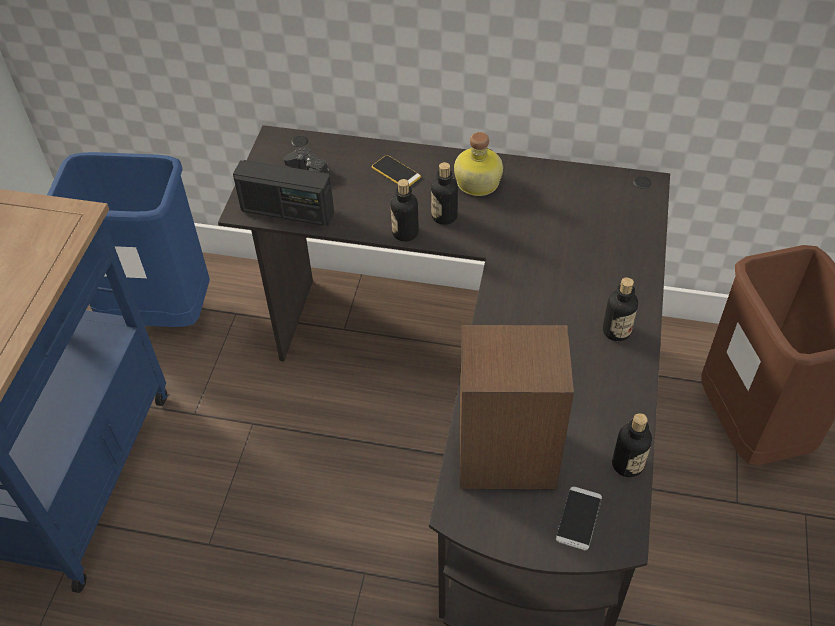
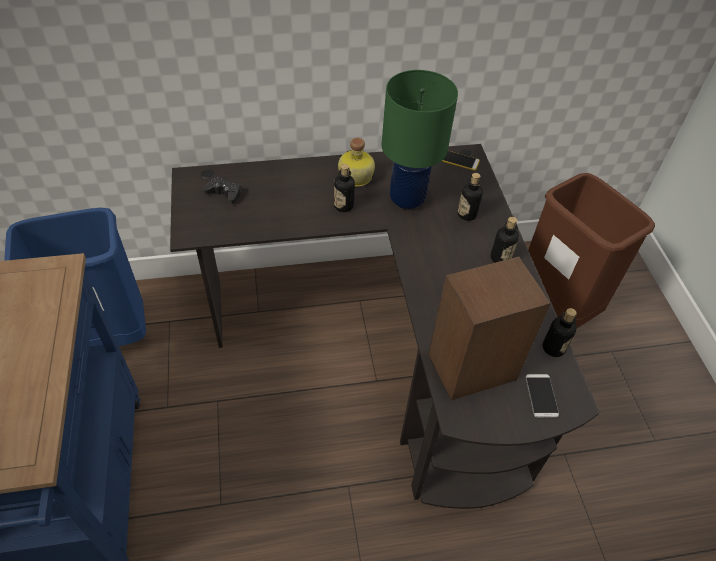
camera: 25 degrees left, 0 degrees up
radio [233,160,334,226] -> none
phone [372,155,421,186] -> phone moved to [442,151,480,171]
bottle [391,179,419,242] -> bottle moved to [458,173,483,221]
none -> green table lamp [382,70,458,209]

